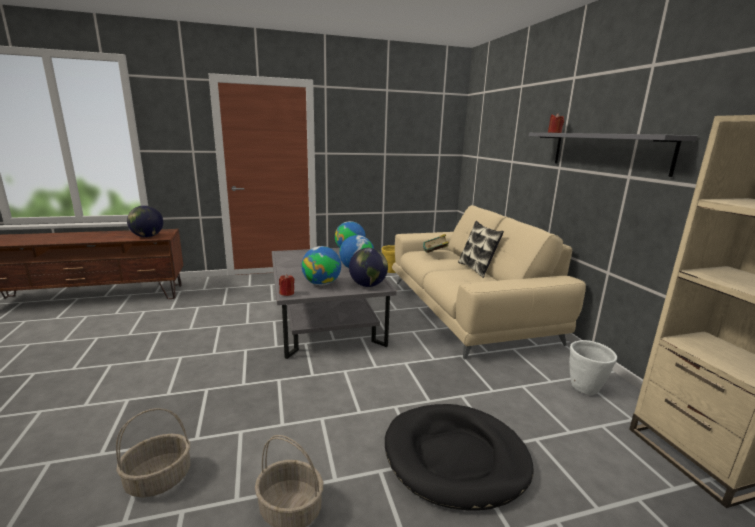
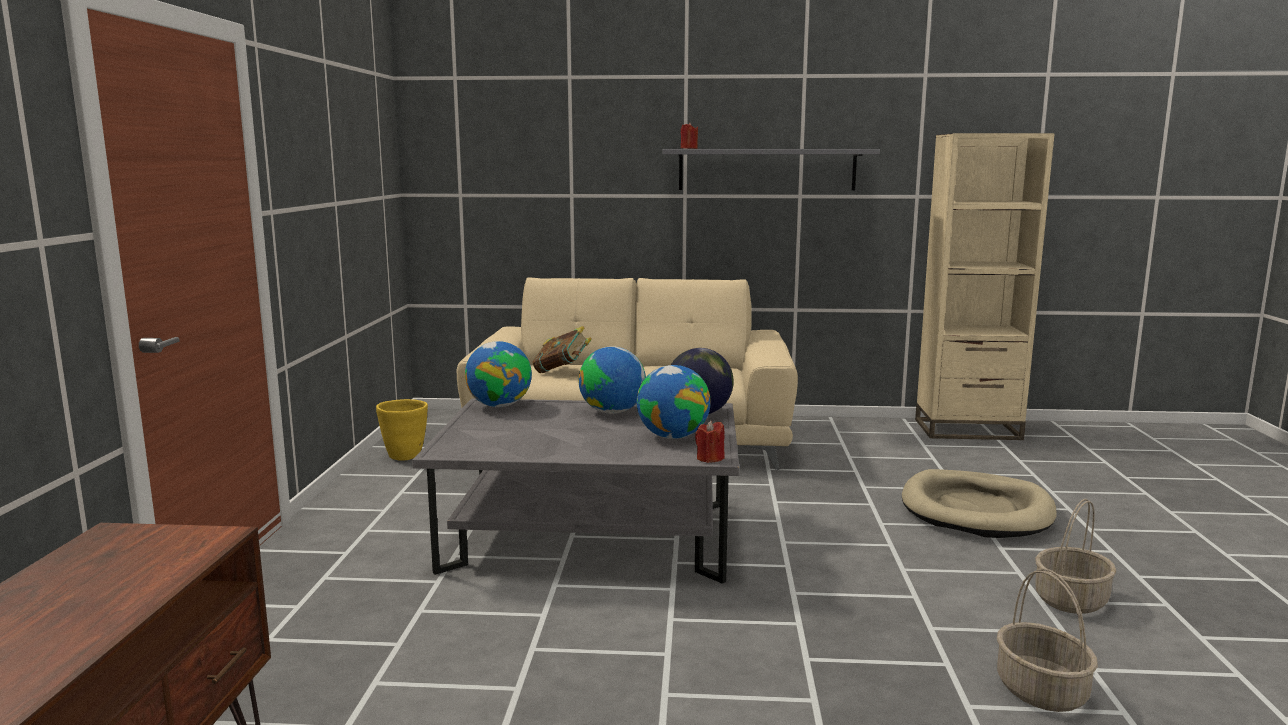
camera: 70 degrees left, 5 degrees down
globe [127,205,163,237] -> none
black dog bed [385,404,534,511] -> beige dog bed [902,469,1057,538]
pillow [458,221,504,278] -> none
white planter [569,340,617,395] -> none

